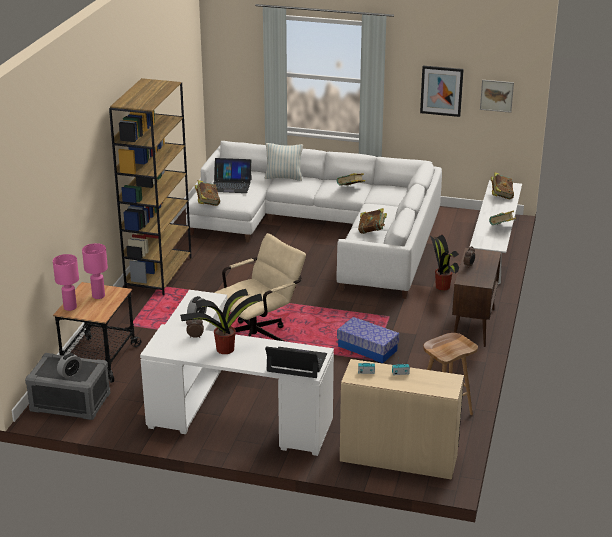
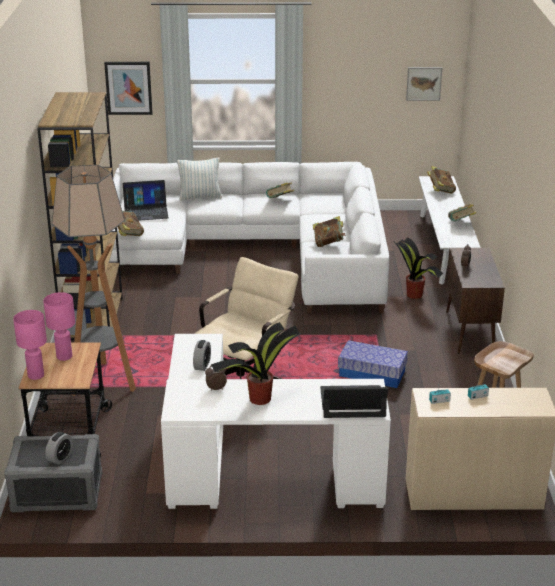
camera: 15 degrees left, 0 degrees up
picture [420,66,464,117] -> picture moved to [104,62,153,115]
none -> floor lamp [52,165,136,396]

